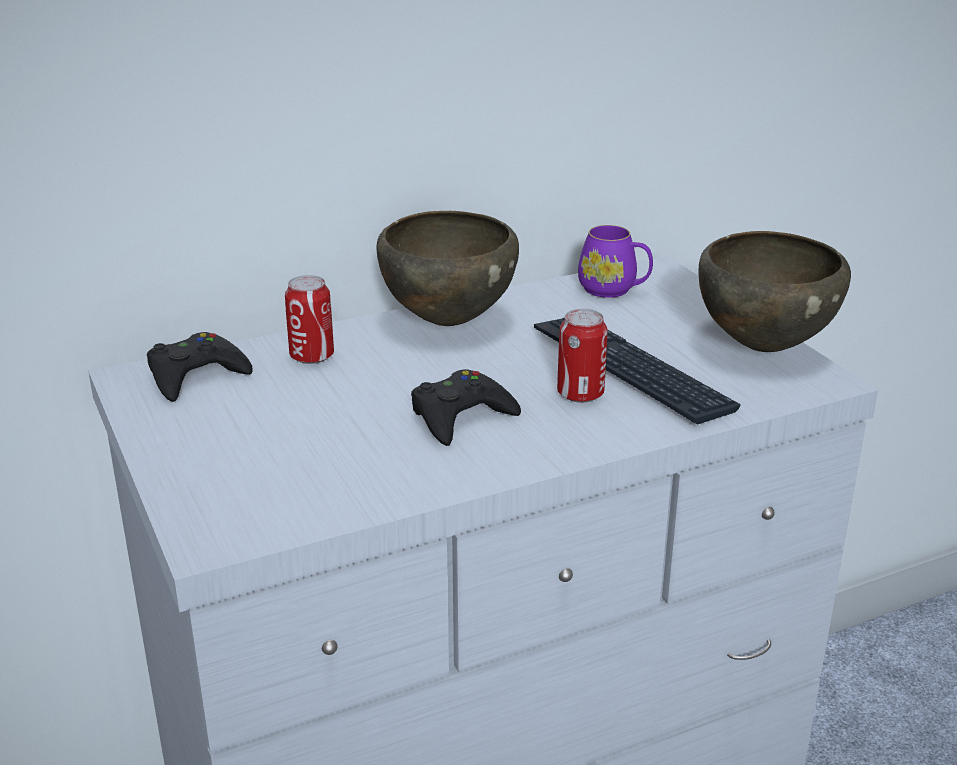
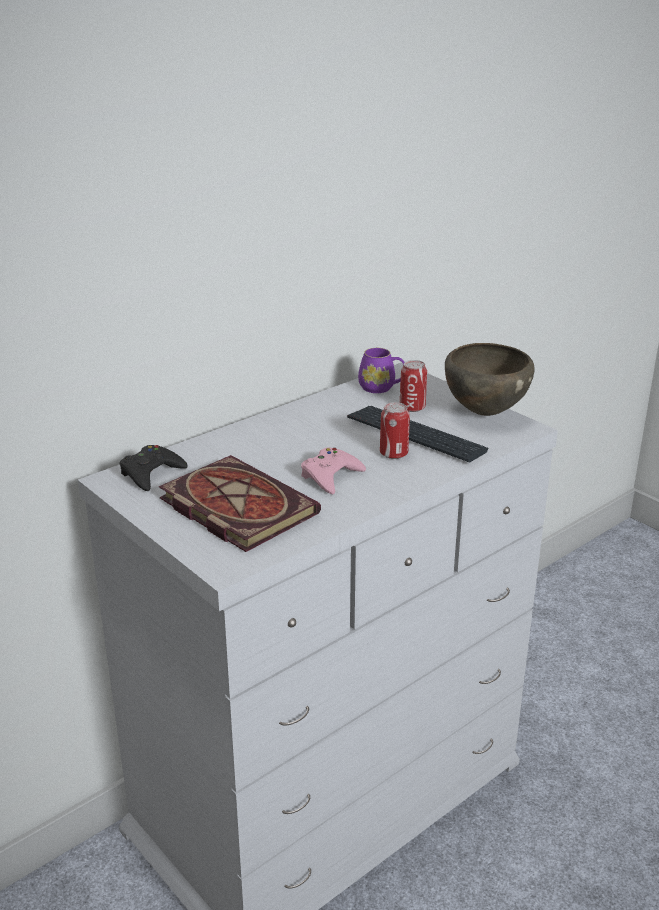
camera: 15 degrees left, 0 degrees up
can [285,275,334,364] -> can moved to [400,360,427,412]
brown bowl [376,211,519,326] -> none
black game controller [411,369,521,446] -> pink game controller [301,448,366,494]
none -> book [159,455,321,552]

